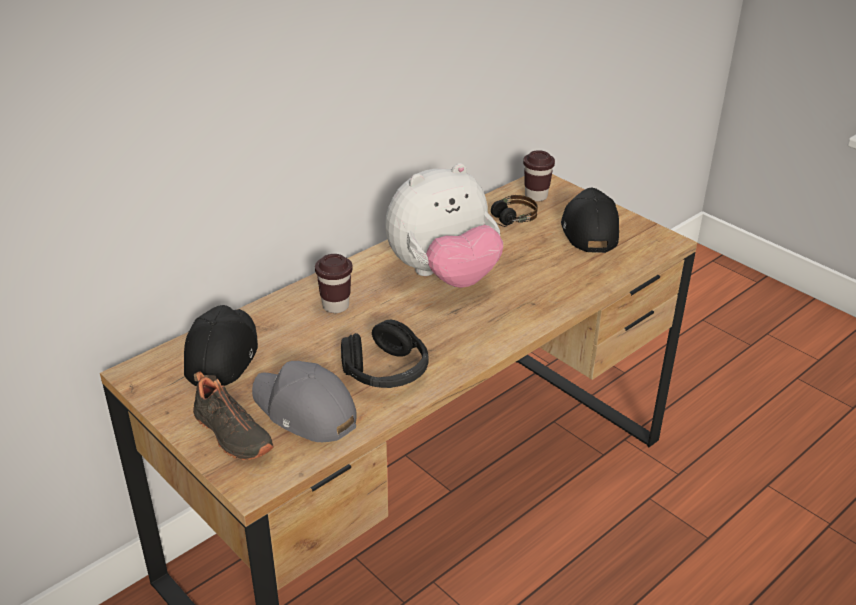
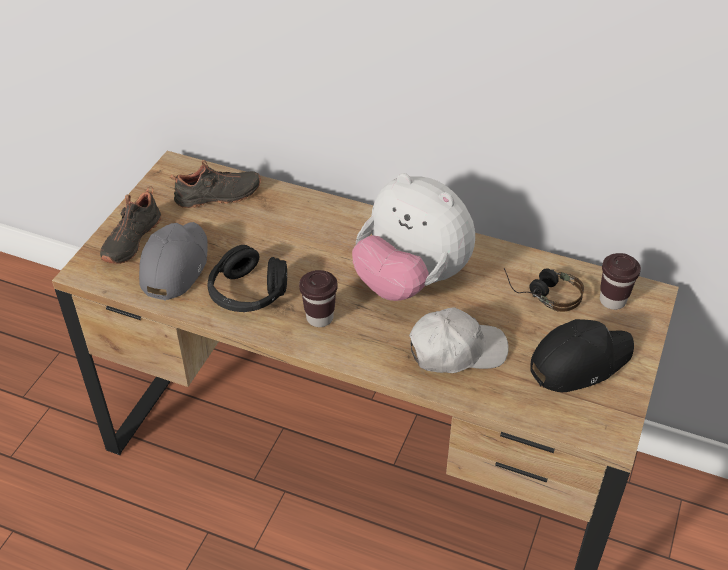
camera: 65 degrees right, 10 degrees up
black cap [184,305,258,386] -> black shoe [170,160,261,208]
brown cup [315,254,353,313] -> brown cup moved to [299,270,338,327]
none -> white cap [409,307,508,373]

